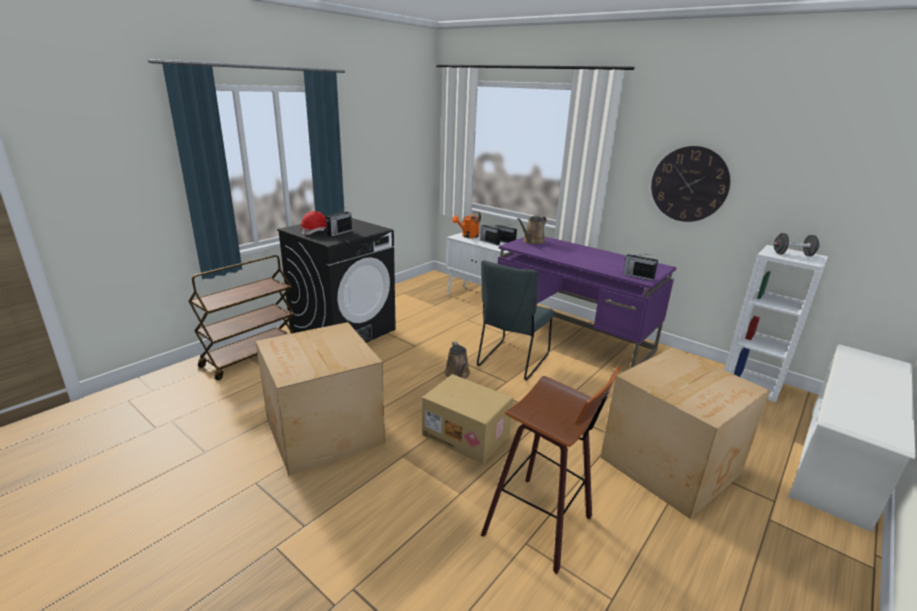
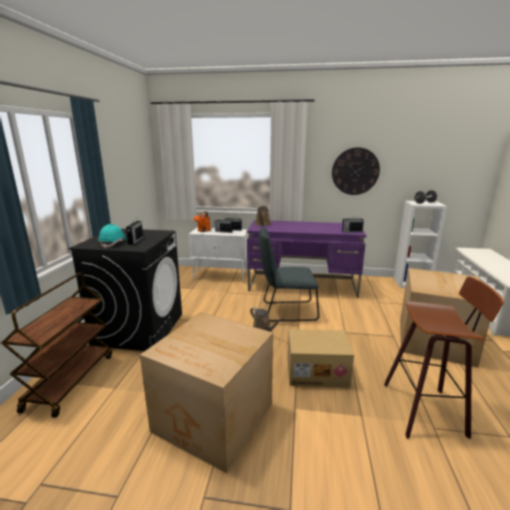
camera: 30 degrees left, 5 degrees down
red hard hat [300,211,327,235] -> turquoise hard hat [98,224,127,248]
grey chair [477,261,555,380] -> grey chair turned 90 degrees clockwise [259,227,319,321]

